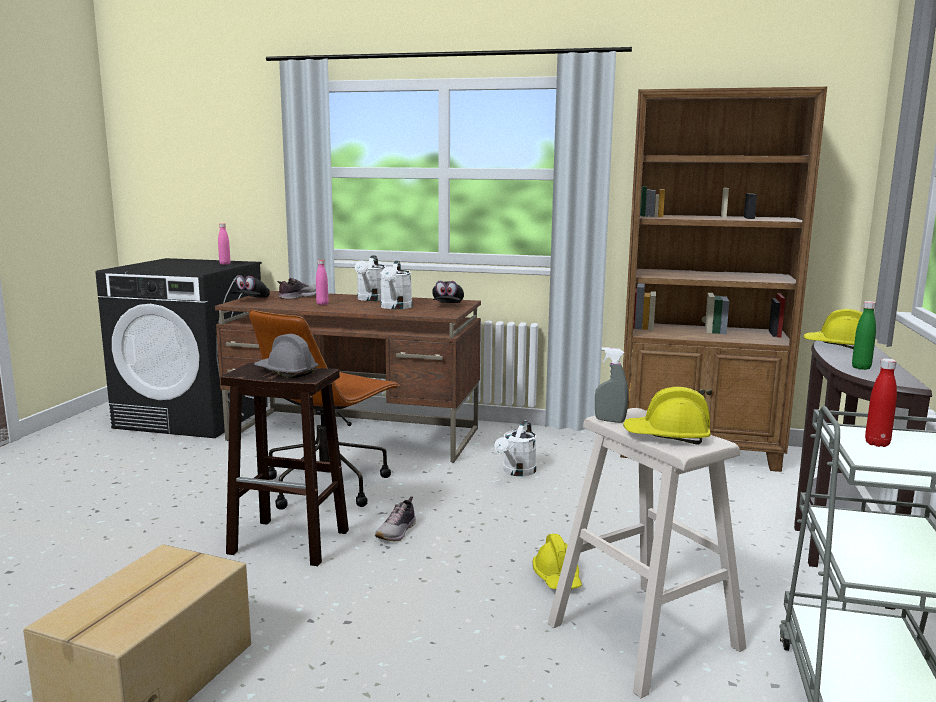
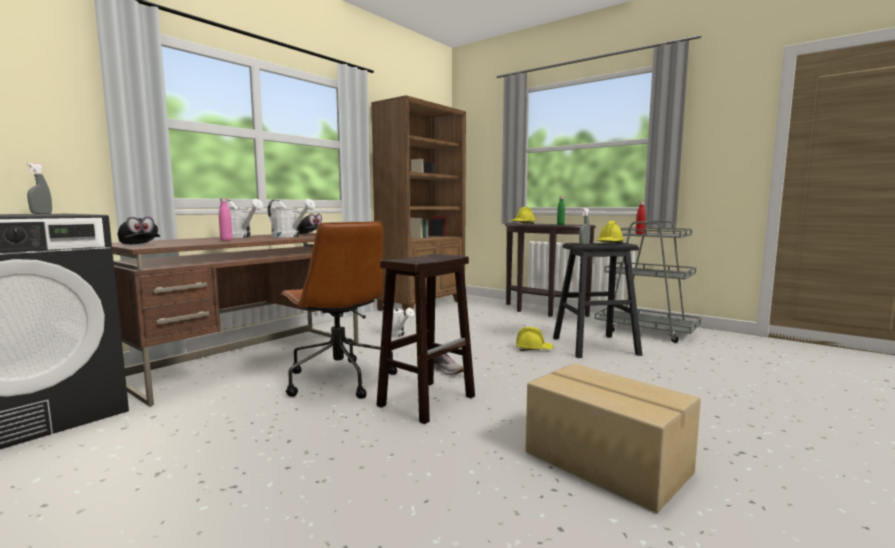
camera: 65 degrees left, 5 degrees down
pink bottle [218,223,231,265] -> grey spray bottle [26,163,52,214]
grey hard hat [254,334,319,378] -> none
shoe [277,278,316,299] -> none
beige stool [548,408,746,698] -> black stool [553,243,642,358]

